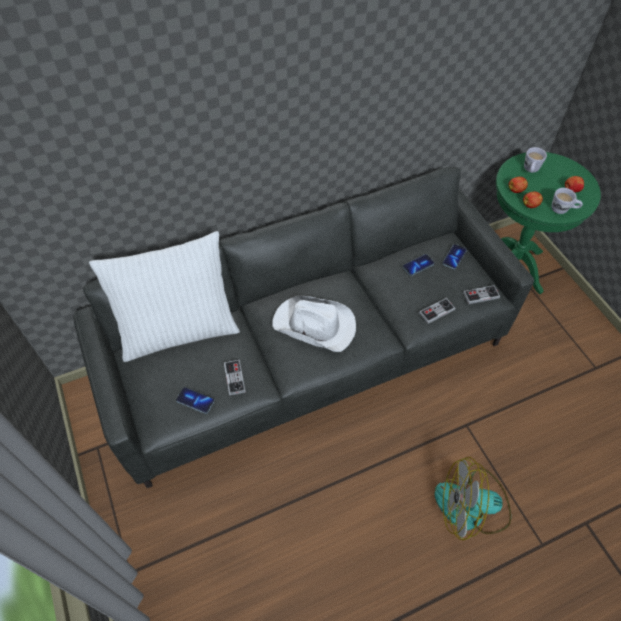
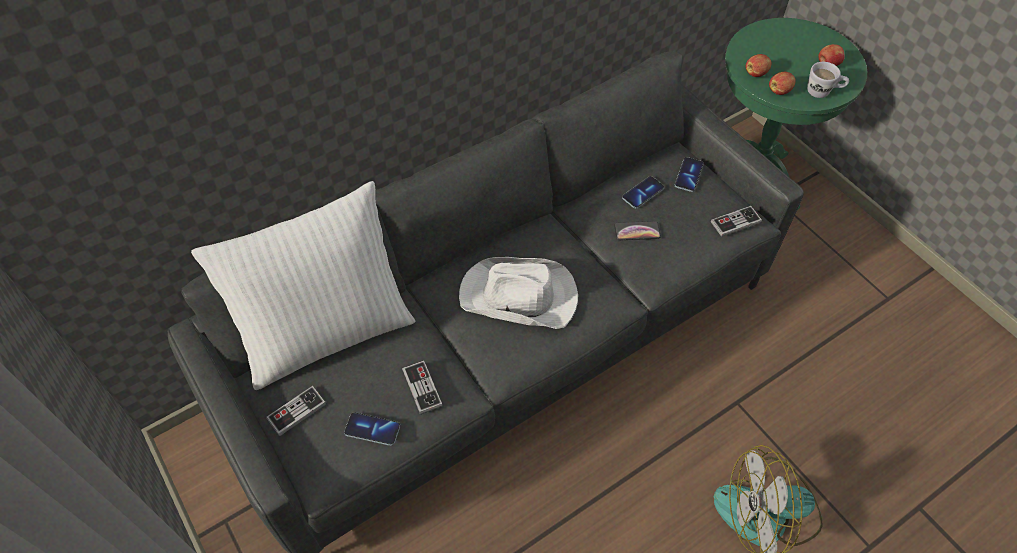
camera: 10 degrees left, 0 degrees up
game controller [419,298,456,324] -> game controller moved to [266,386,326,436]
white mug [524,147,547,173] -> none
none -> phone [614,221,661,240]

